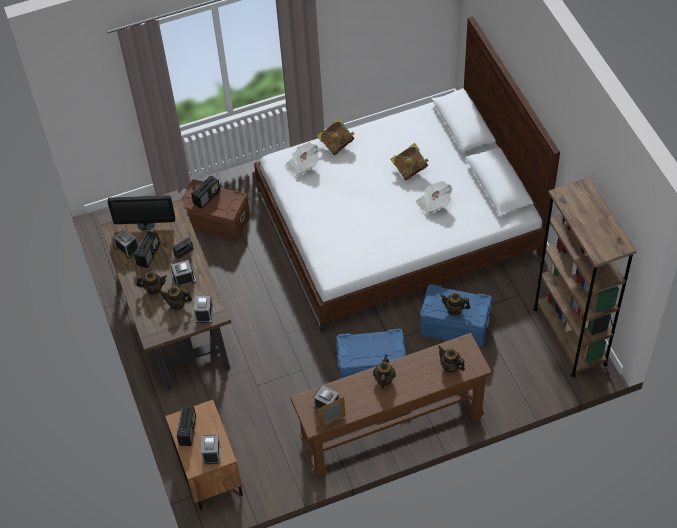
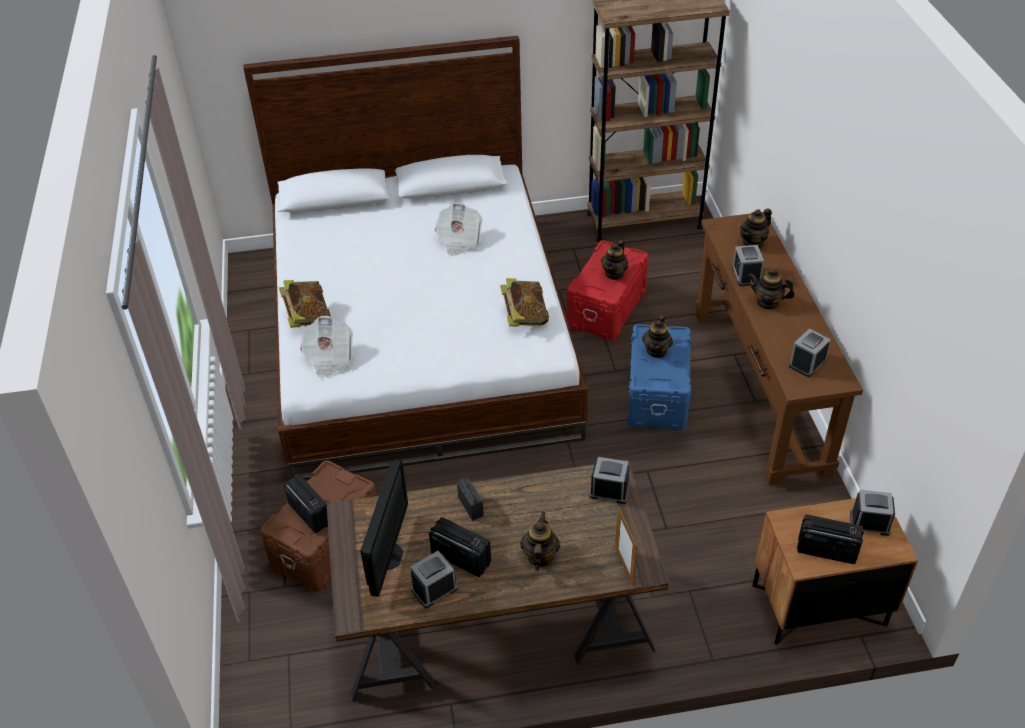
camera: 80 degrees left, 10 degrees down
teapot [159,286,192,310] -> teapot moved to [642,315,673,358]
alarm clock [171,260,196,287] -> alarm clock moved to [732,245,764,286]
picture frame [318,397,345,429] -> picture frame moved to [615,506,637,586]
book [390,143,429,180] -> book moved to [500,278,549,326]
blue storage box [420,284,492,347] -> red storage box [567,240,649,341]

